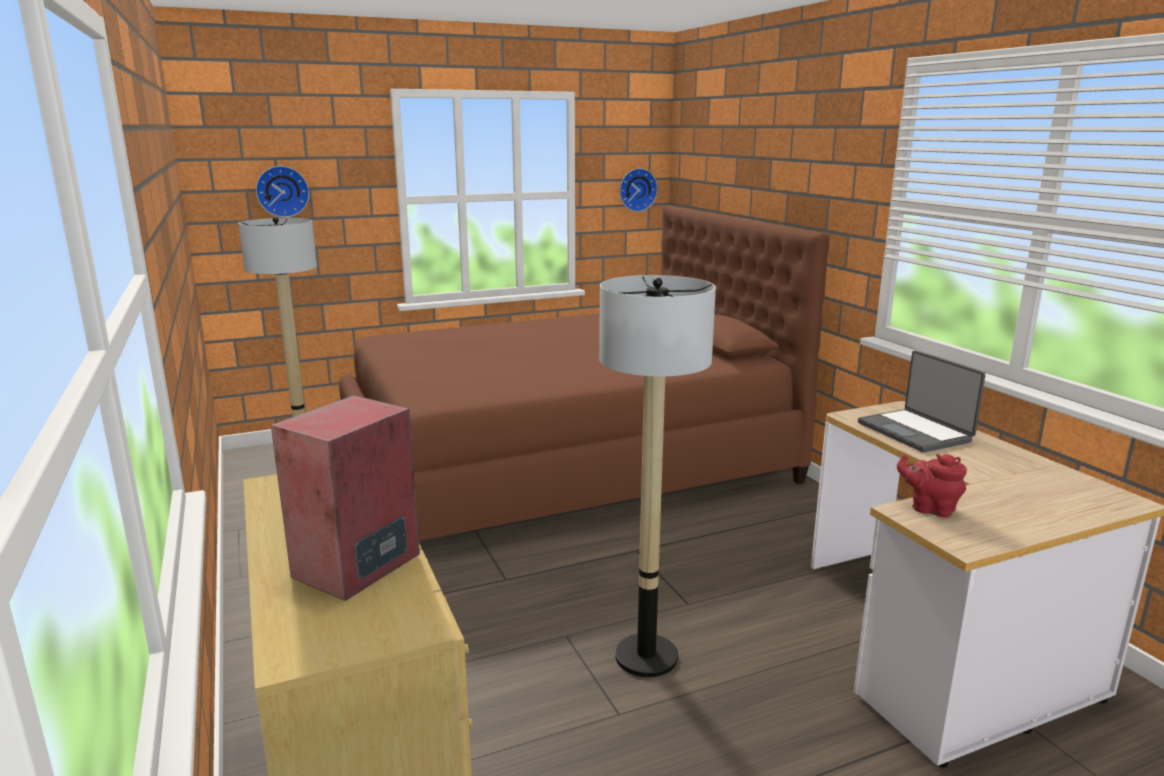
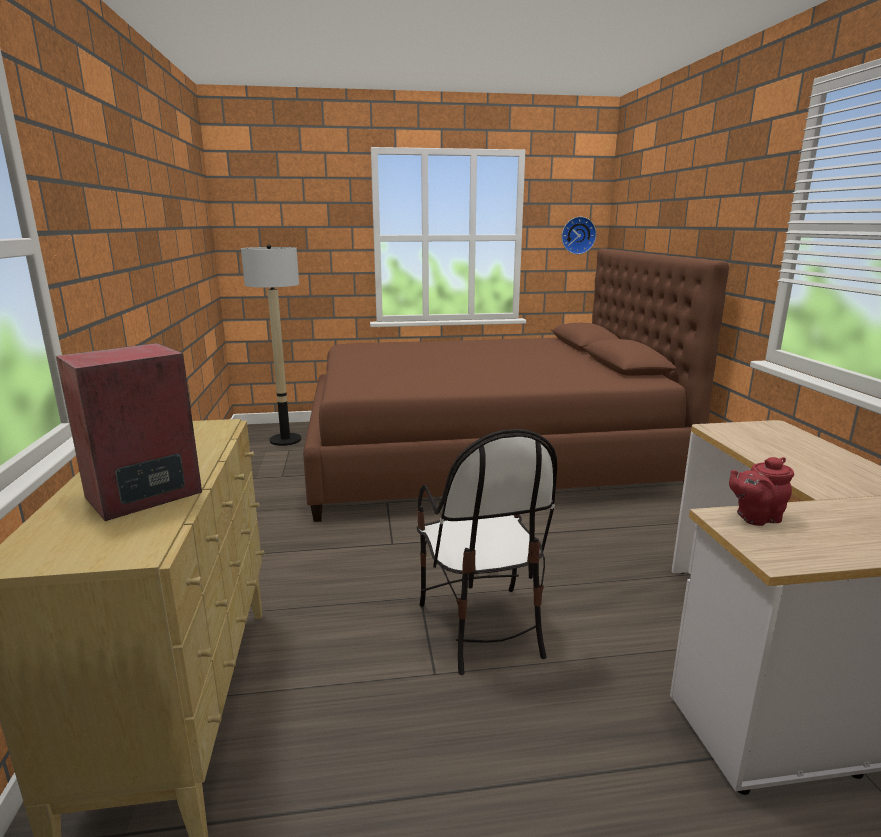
camera: 15 degrees right, 0 degrees up
wall clock [256,166,309,218] -> none
floor lamp [599,275,716,677] -> chair [417,429,557,675]
laptop [858,351,986,452] -> none
red teapot [897,454,967,517] -> red teapot turned 60 degrees counterclockwise [729,457,794,526]

